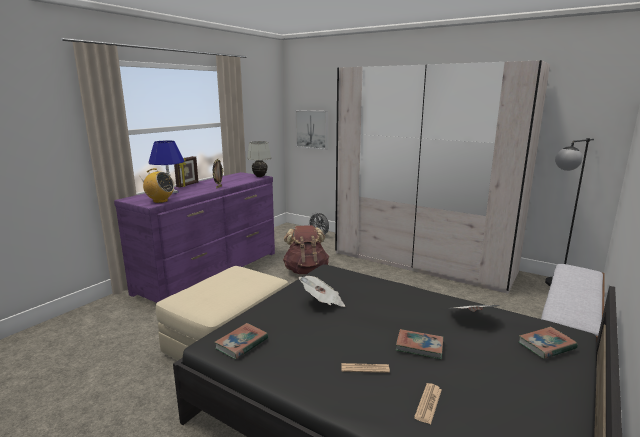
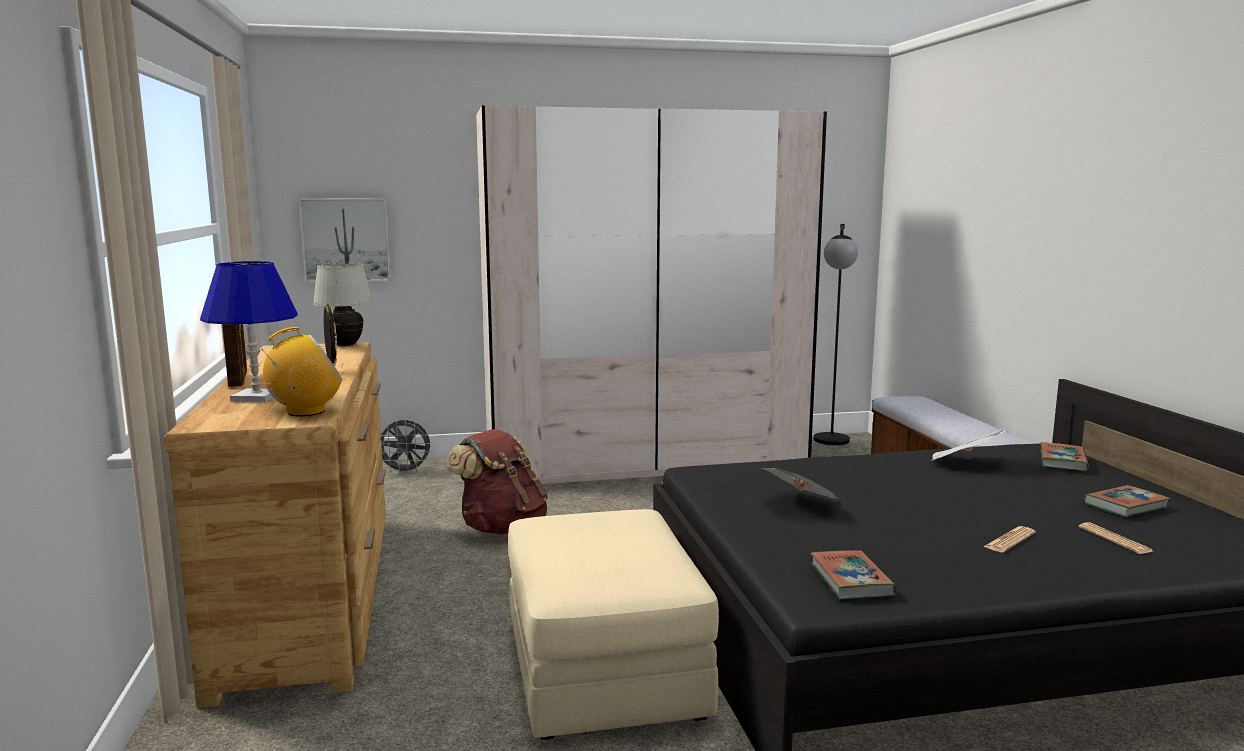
camera: 45 degrees left, 5 degrees down
purple dresser [114,172,275,303] -> brown dresser [164,342,386,708]
book [396,329,443,360] -> book moved to [1084,485,1170,517]

